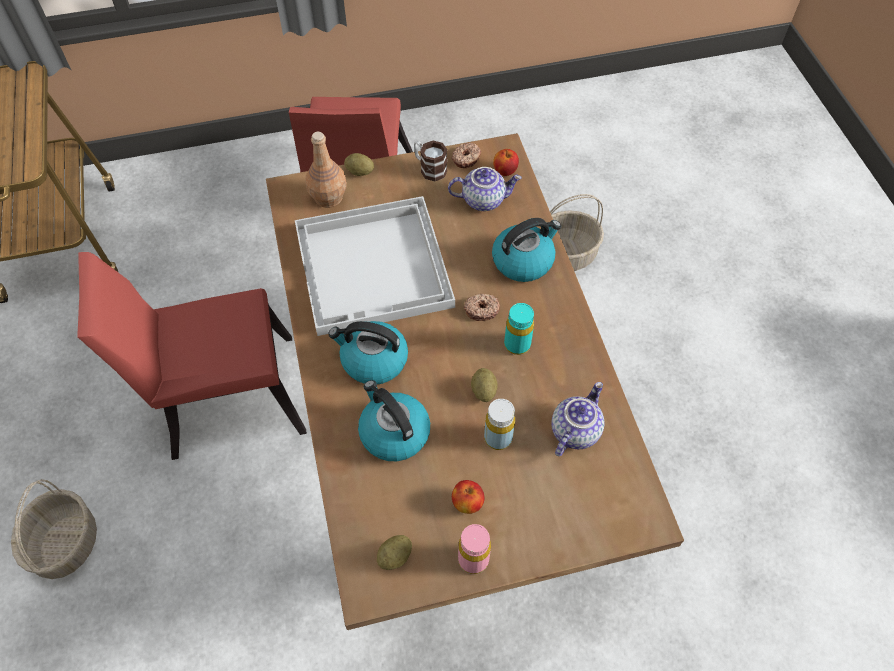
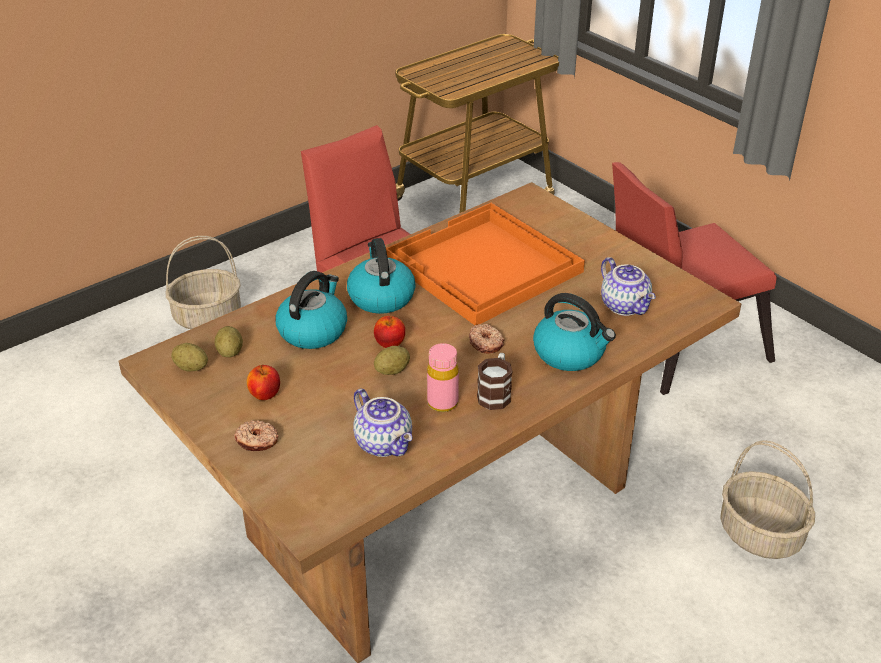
camera: 65 degrees right, 20 degrees down
white tray [295,196,455,336] -> orange tray [386,203,585,325]
brown bottle [305,132,347,208] -> none
potato [344,153,374,176] -> potato moved to [214,326,243,357]
mug [414,141,447,181] -> mug moved to [477,353,513,410]
donut [452,143,481,168] -> donut moved to [234,420,278,451]
pink bottle [458,524,491,574] -> pink bottle moved to [427,343,459,412]
yellow bottle [484,399,515,450] -> none
apple [493,149,519,176] -> apple moved to [374,316,405,348]
turquoise bottle [504,303,534,355] -> none
teapot [552,382,604,456] -> teapot turned 45 degrees clockwise [353,389,412,457]

